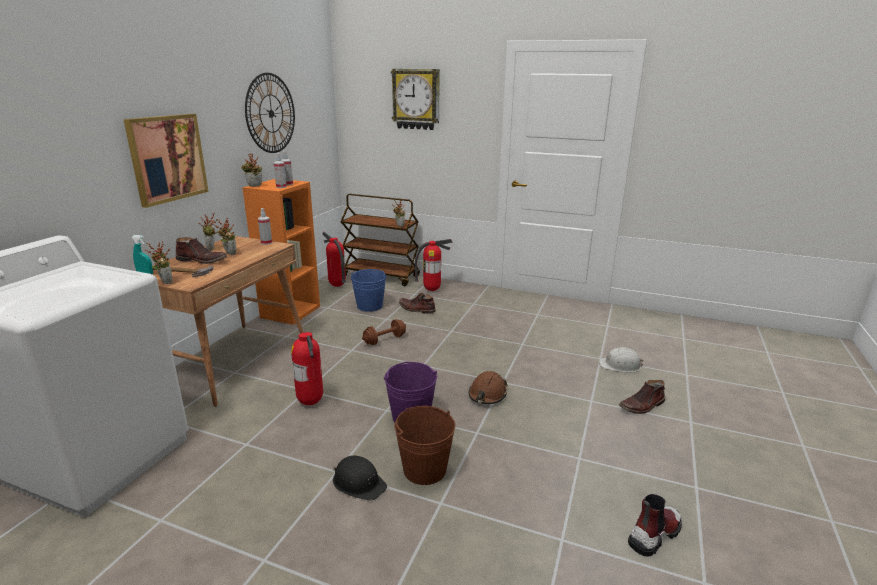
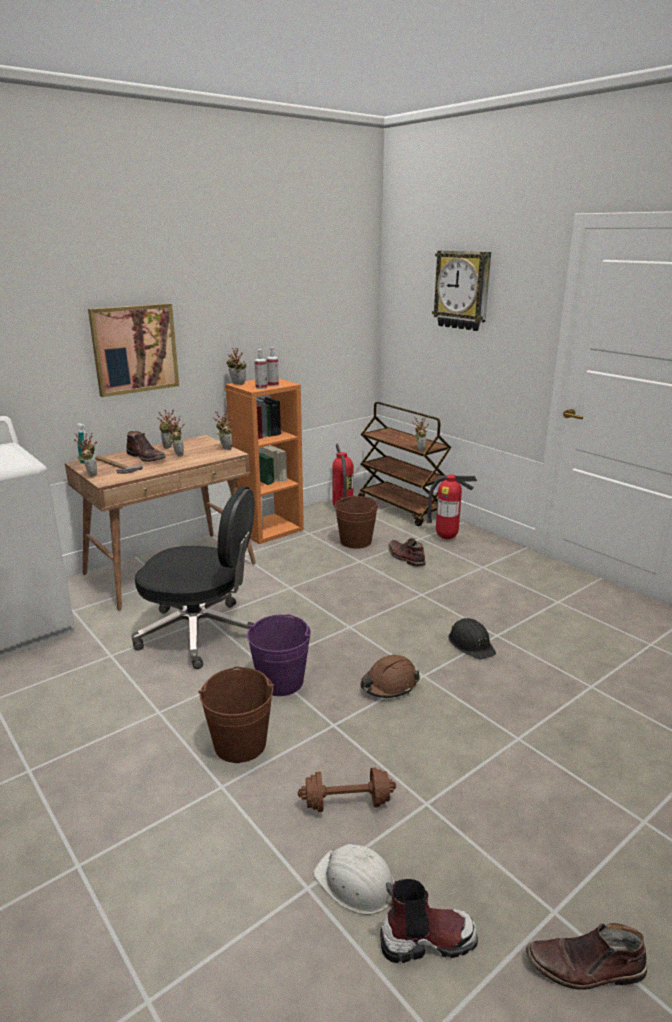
camera: 30 degrees right, 0 degrees up
wall clock [245,73,295,153] -> none
spray bottle [258,208,272,245] -> potted plant [213,411,232,450]
fire extinguisher [291,331,323,405] -> black office chair [132,486,254,669]
black hard hat [333,455,387,501] -> black hard hat moved to [448,618,496,659]
blue bucket [351,269,386,312] -> brown bucket [335,496,378,549]
brown dumbbell [362,319,406,345] -> brown dumbbell moved to [298,767,396,812]
white hard hat [599,347,643,372] -> white hard hat moved to [313,844,395,915]
brown boot [619,380,665,414] -> brown boot moved to [526,923,647,990]

